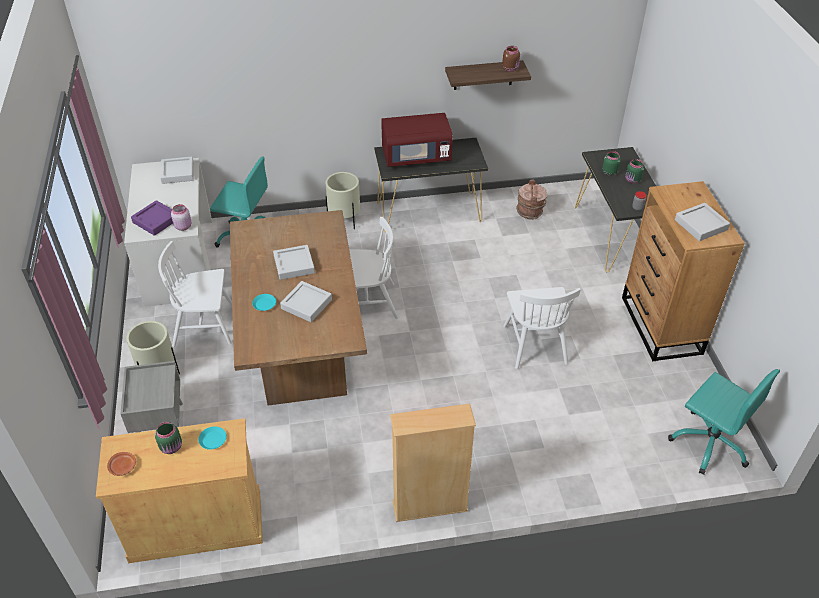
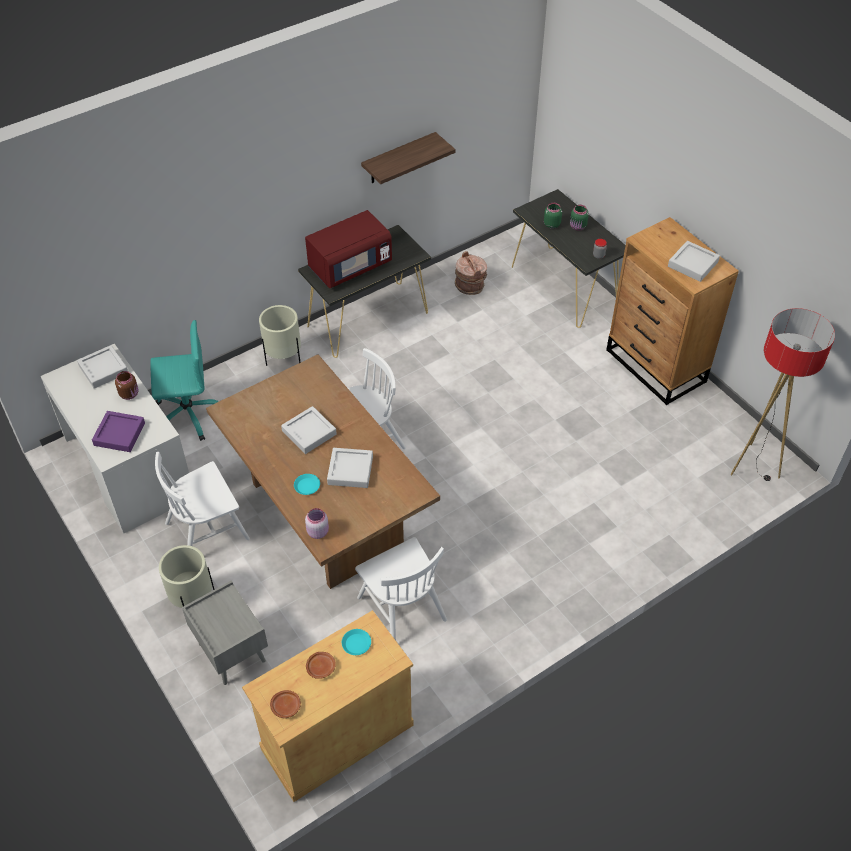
camera: 25 degrees left, 5 degrees up
green jar [155,422,182,454] -> brown plate [306,652,336,679]
pink jar [171,204,191,231] -> pink jar moved to [305,508,329,539]
beige bookcase [390,404,476,522] -> none
brown jar [502,46,520,72] -> brown jar moved to [115,371,138,400]
white chair [503,287,581,369] -> white chair moved to [355,537,447,640]
turquoise office chair [668,369,780,475] -> floor lamp [731,308,835,481]

